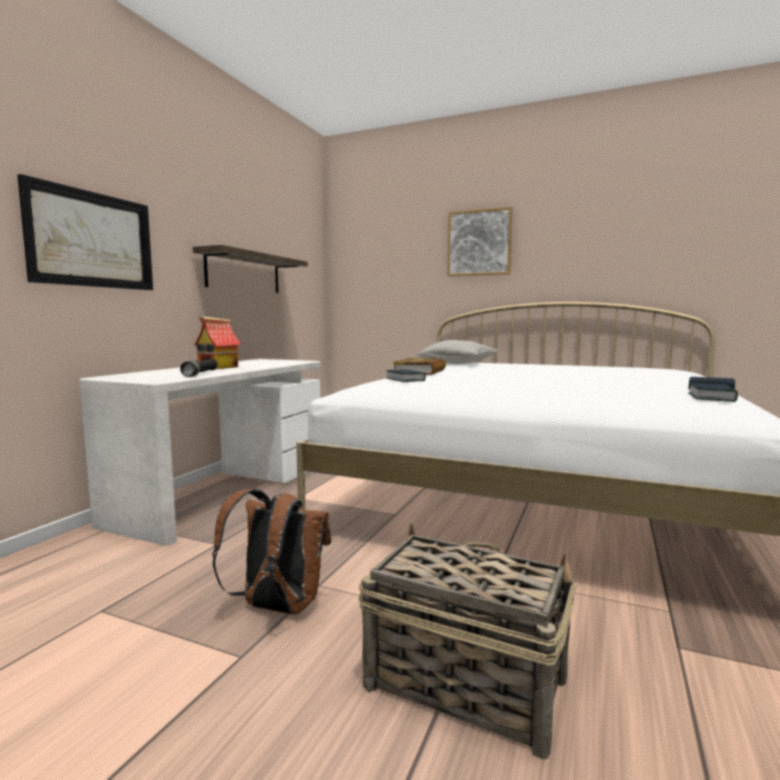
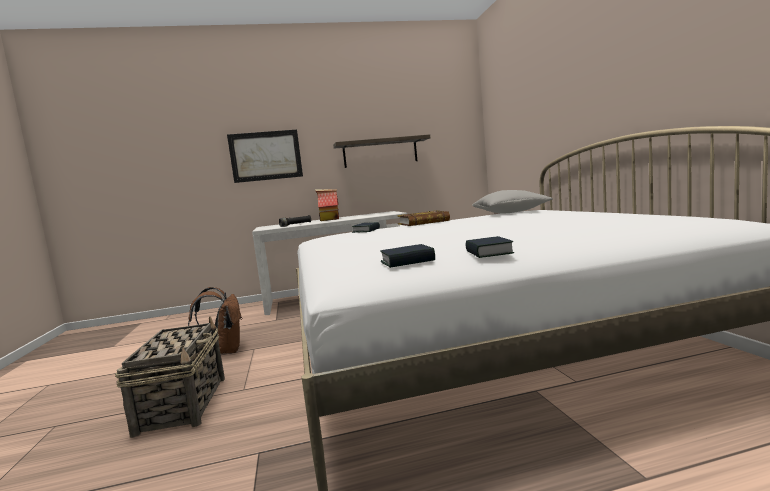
camera: 55 degrees right, 0 degrees up
picture [447,207,513,277] -> none

